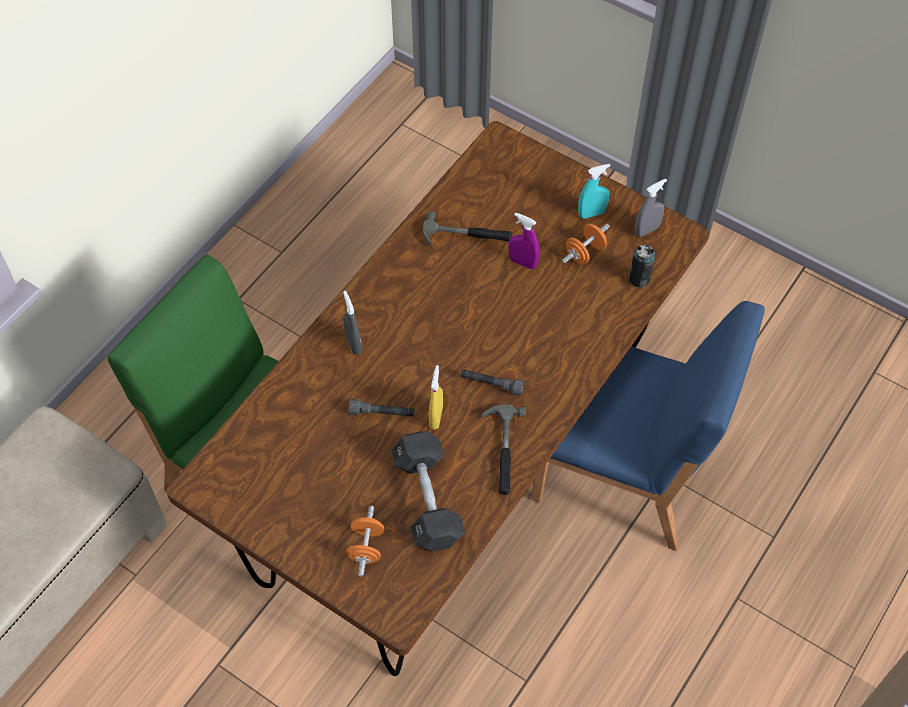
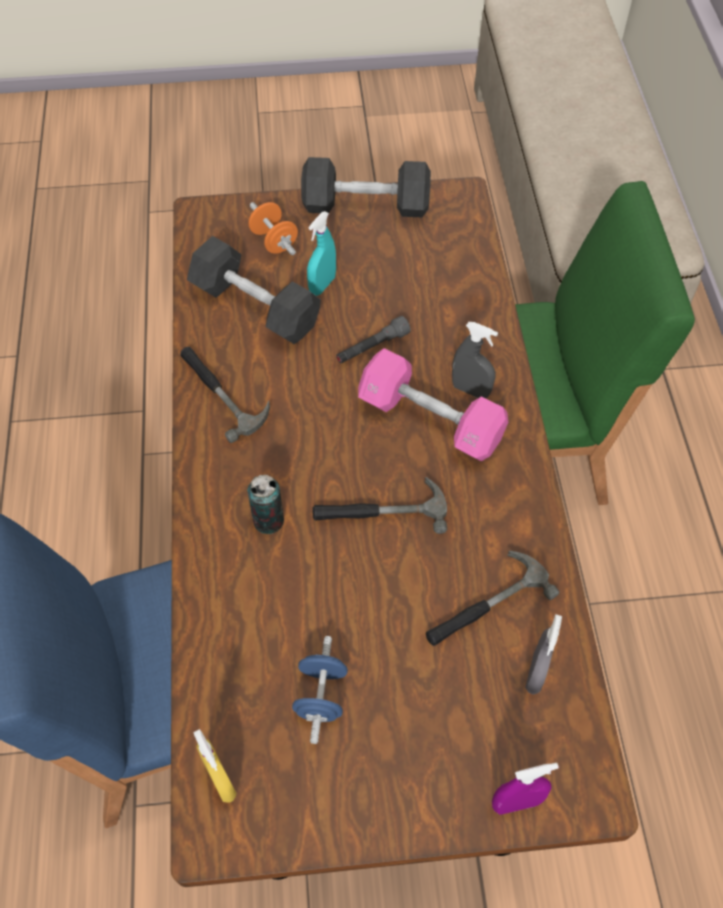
camera: 140 degrees right, 0 degrees up
yellow spray bottle [429,365,443,430] -> yellow spray bottle moved to [193,729,236,803]
grey flashlight [460,369,525,396] -> none
purple spray bottle [509,213,540,269] -> purple spray bottle moved to [492,763,559,815]
orange dumbbell [562,224,610,264] -> blue dumbbell [292,636,348,744]
turquoise spray bottle [578,164,610,219] -> turquoise spray bottle moved to [307,211,336,296]
can [629,245,655,288] -> can moved to [247,475,284,534]
grey spray bottle [635,179,667,237] -> grey spray bottle moved to [525,614,562,695]
none -> black dumbbell [301,157,431,217]
none -> hammer [313,477,447,534]
none -> pink dumbbell [358,348,508,461]

